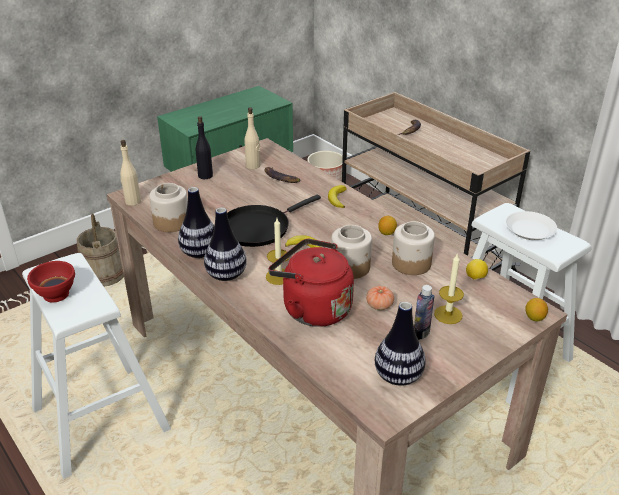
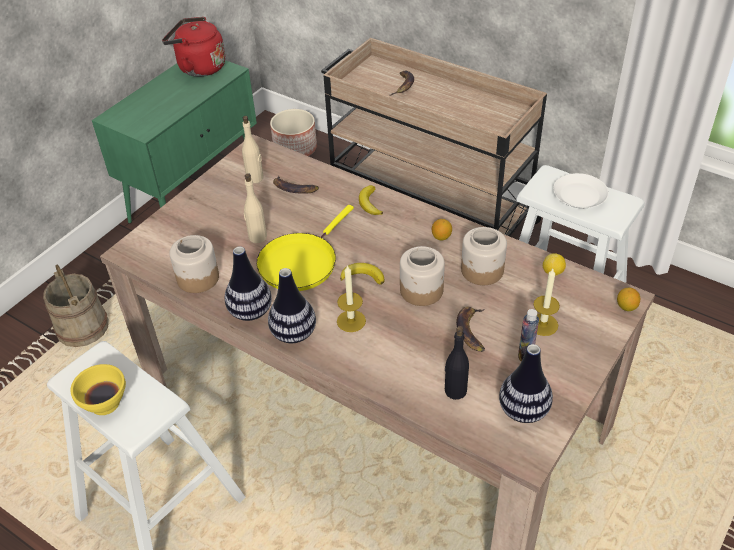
camera: 15 degrees left, 10 degrees up
red bowl [27,261,75,302] -> yellow bowl [70,364,126,415]
beige bottle [120,140,141,206] -> beige bottle moved to [244,173,267,243]
black bottle [196,116,213,179] -> black bottle moved to [445,326,469,400]
black frying pan [227,195,321,247] -> yellow frying pan [256,205,354,291]
red kettle [269,239,354,327] -> red kettle moved to [162,17,225,77]
tomato [366,286,394,310] -> banana [456,306,485,352]

